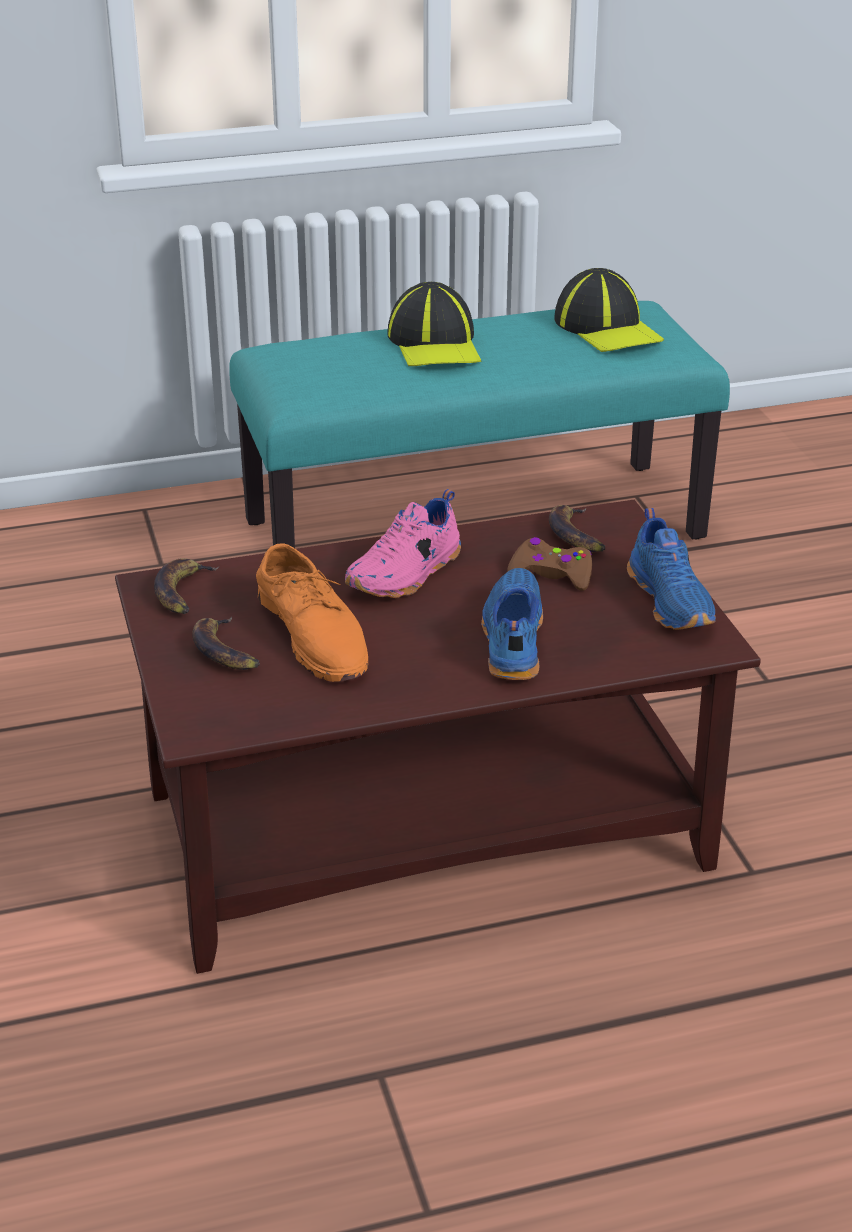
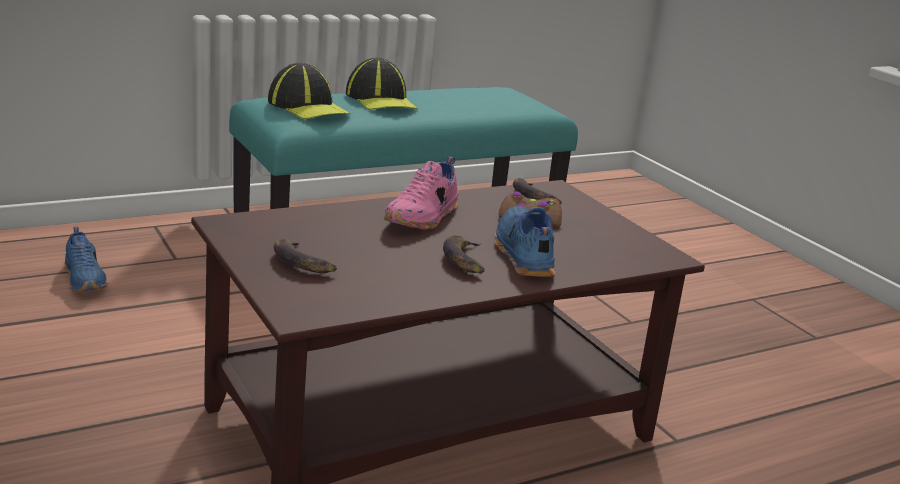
camera: 15 degrees left, 10 degrees down
banana [154,558,219,614] -> banana moved to [443,235,485,274]
orange shoe [256,543,368,682] -> none
cap [554,268,664,352] -> cap moved to [268,63,351,119]
blue shoe [627,508,716,630] -> blue shoe moved to [64,227,107,292]

